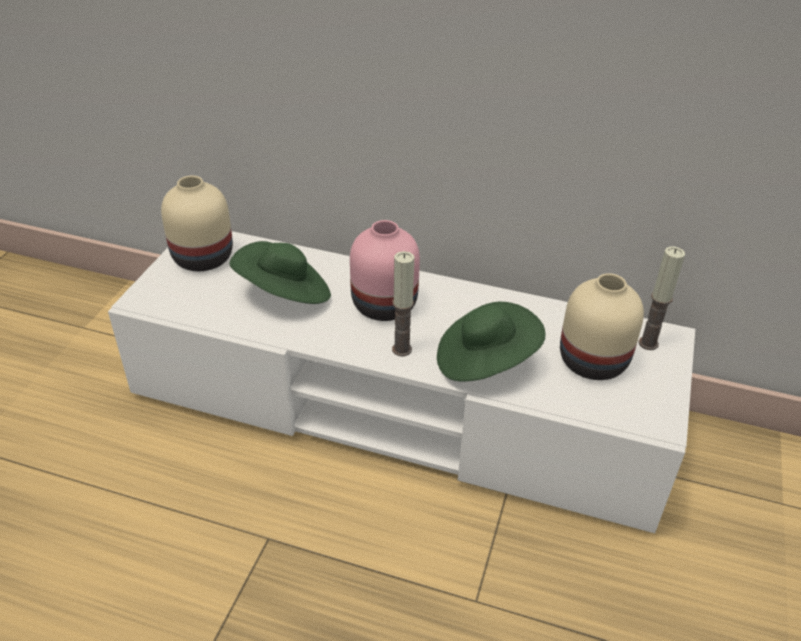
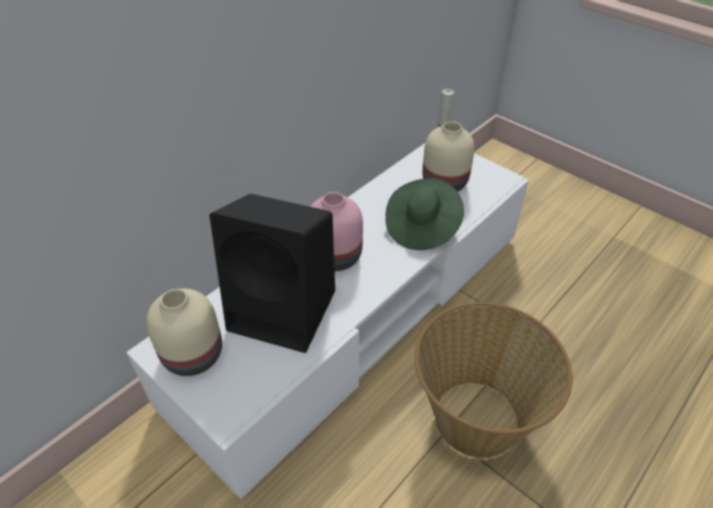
camera: 65 degrees left, 5 degrees up
green hat [229,241,331,304] -> black speaker [209,194,335,353]
candle [392,251,414,356] -> none
none -> basket [415,302,572,458]

